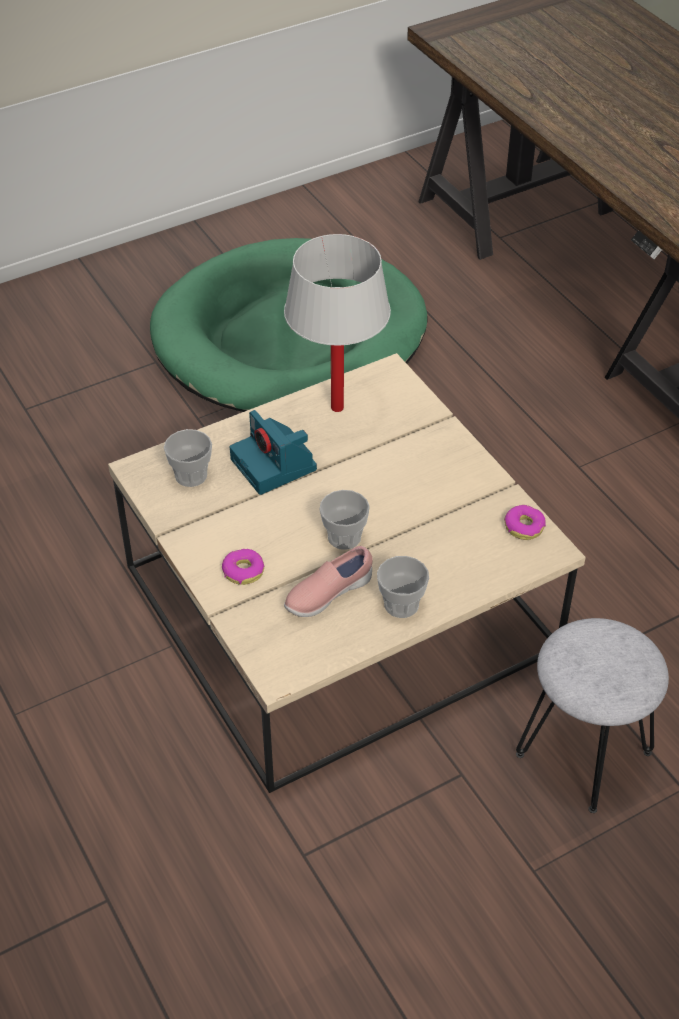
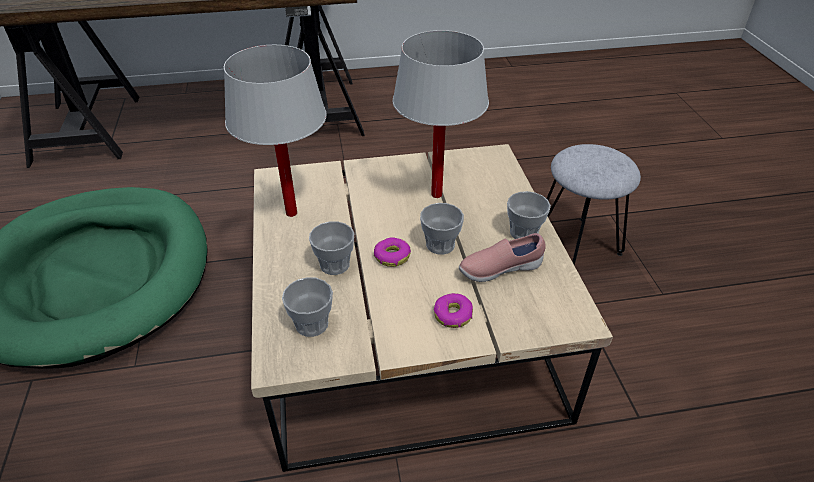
camera: 70 degrees left, 5 degrees down
camera [229,410,317,495] -> cup [309,221,354,275]
pink shoe [284,546,373,617] -> pink shoe turned 90 degrees clockwise [459,233,546,282]
donut [504,505,546,540] -> donut moved to [374,237,411,267]
none -> white table lamp [393,30,489,198]

